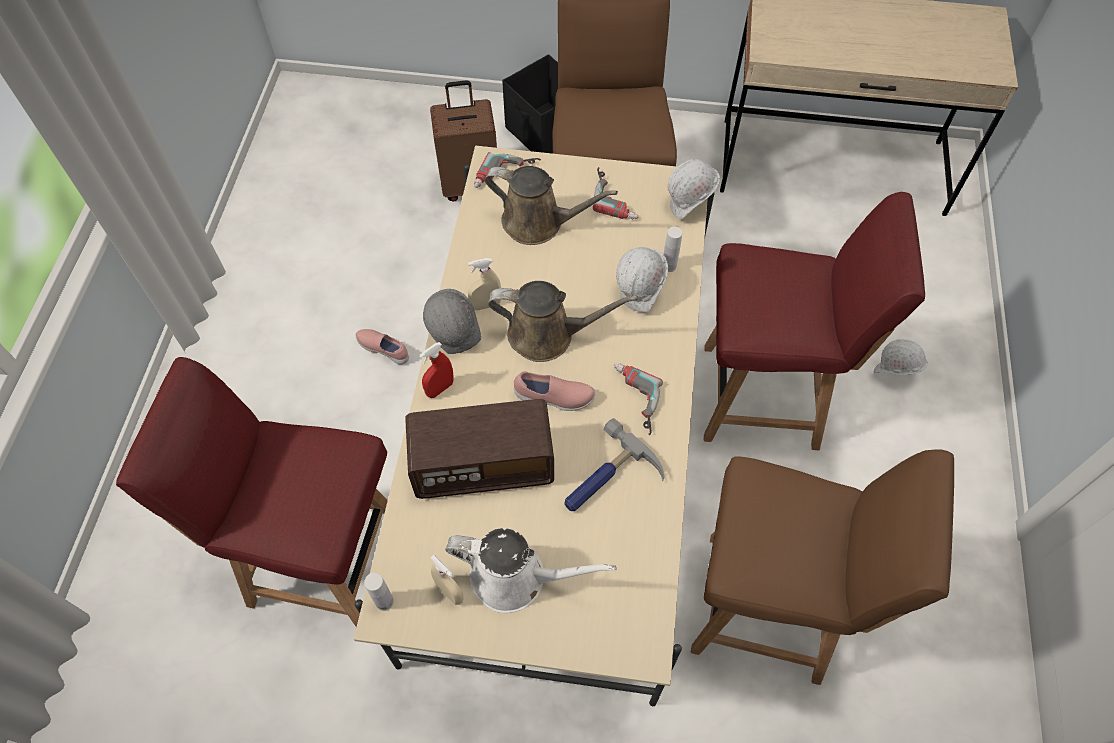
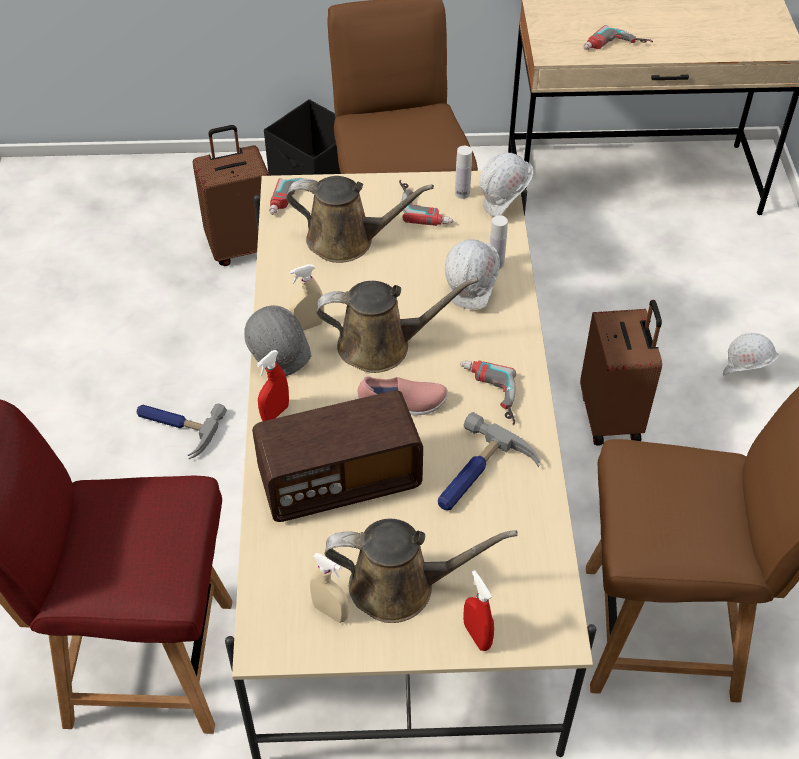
camera: 10 degrees left, 10 degrees down
pink shoe [356,329,409,364] -> hammer [136,404,227,459]
white bottle [364,573,394,611] -> white bottle moved to [455,146,472,199]
white watering can [445,528,617,613] -> brown watering can [325,519,518,623]
red chair [704,192,925,450] -> brown suitcase [580,300,662,446]
none -> red spray bottle [463,570,494,651]
none -> power drill [583,25,653,50]

